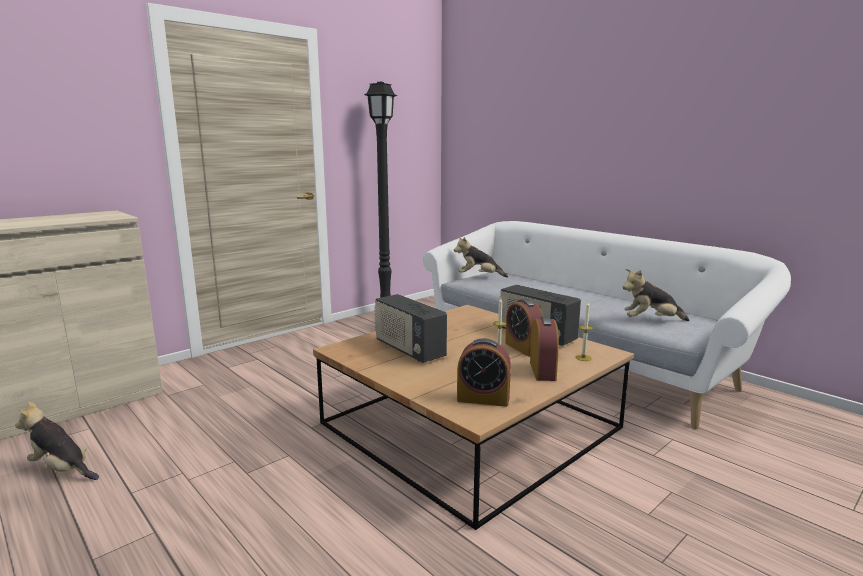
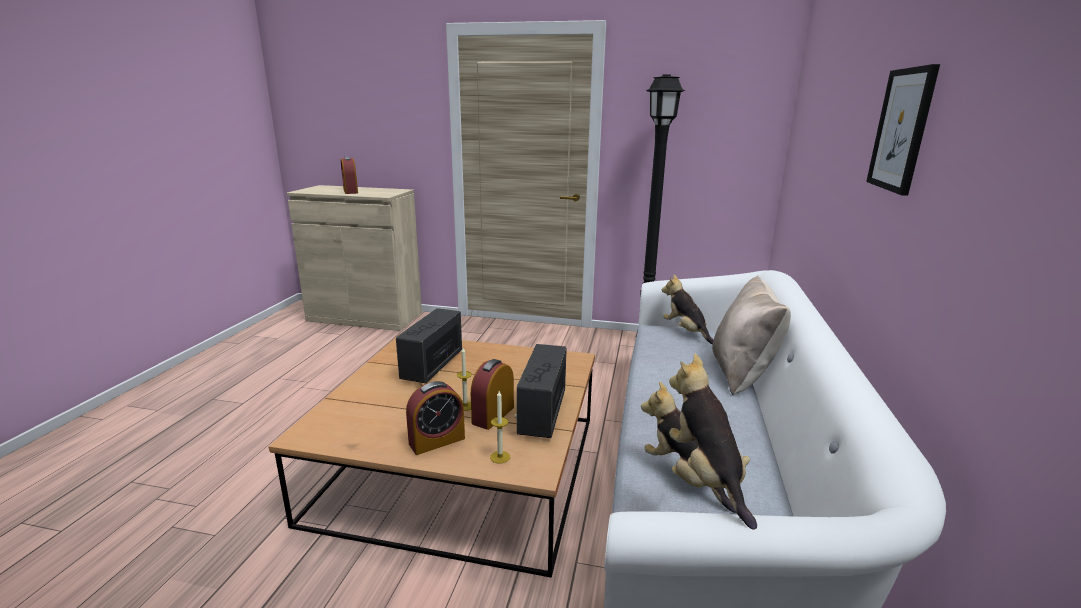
camera: 55 degrees right, 5 degrees up
plush toy [15,402,99,480] -> plush toy moved to [669,354,757,530]
alarm clock [457,338,511,407] -> alarm clock moved to [341,156,358,194]
none -> beige pillow [712,275,791,395]
none -> picture [866,64,940,196]

